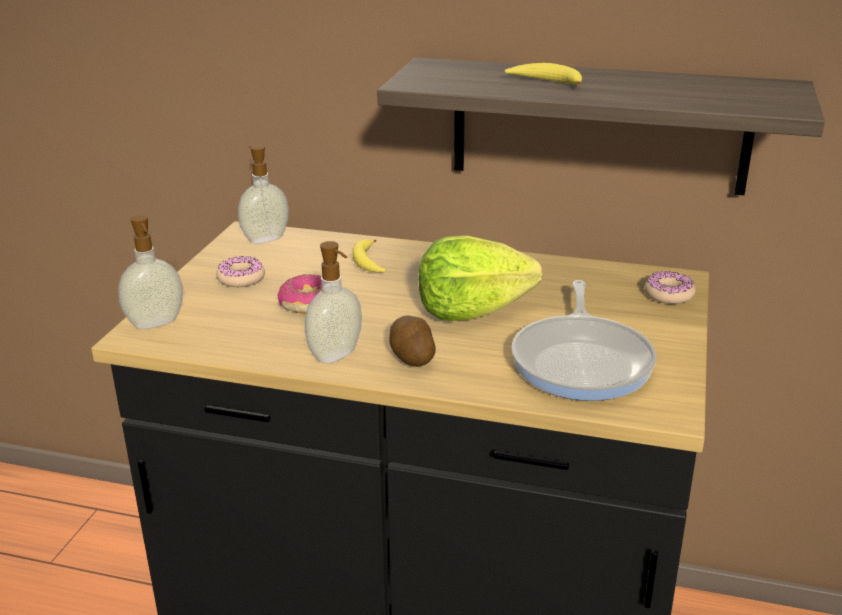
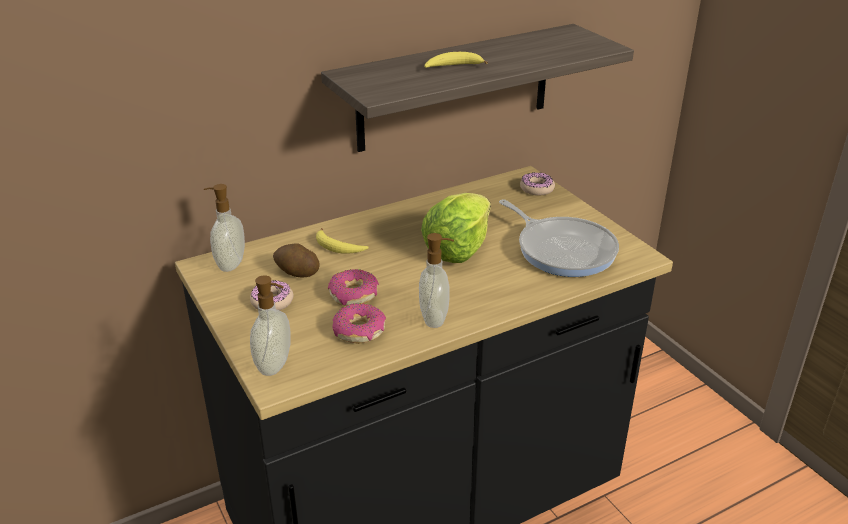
camera: 45 degrees left, 5 degrees up
potato [389,315,436,367] -> potato moved to [273,243,320,278]
none -> donut [332,303,386,344]

